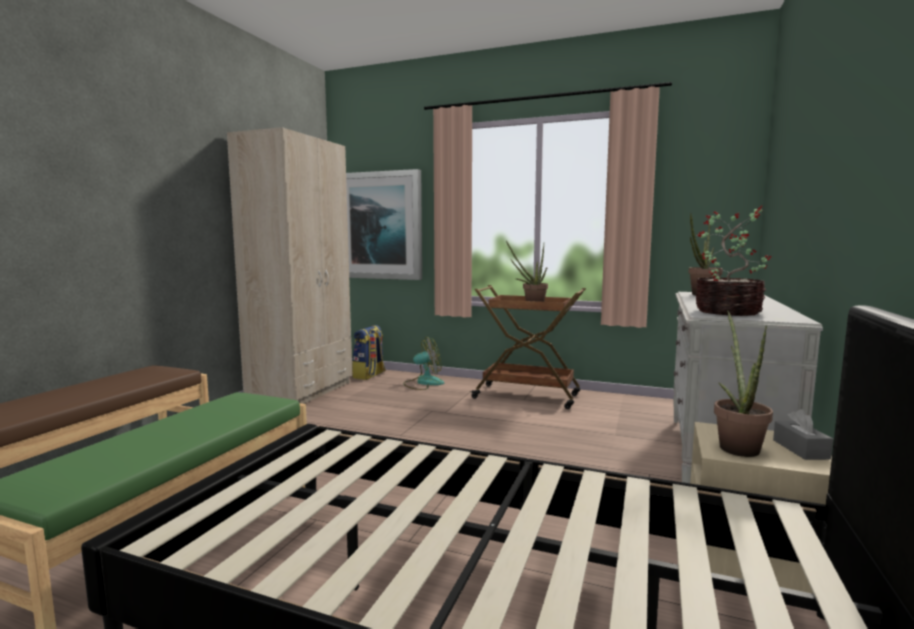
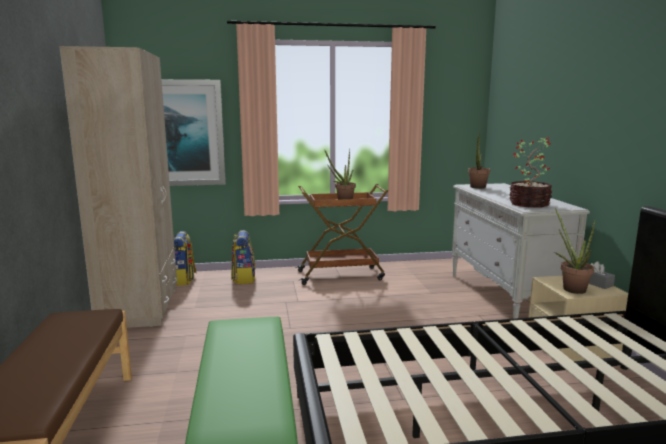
camera: 30 degrees left, 5 degrees up
fan [403,337,444,390] -> backpack [231,230,255,284]

